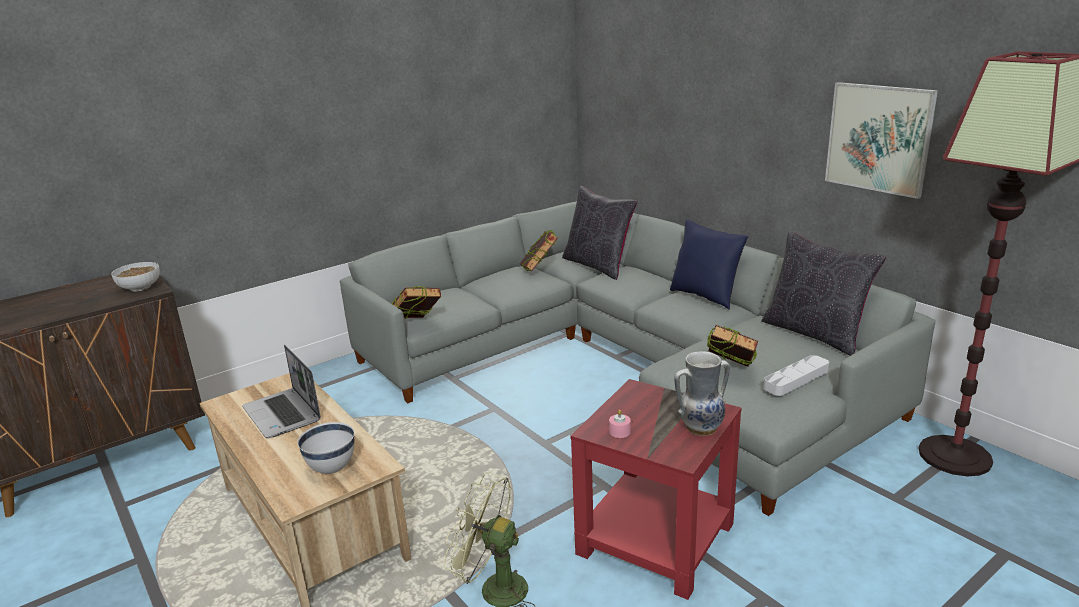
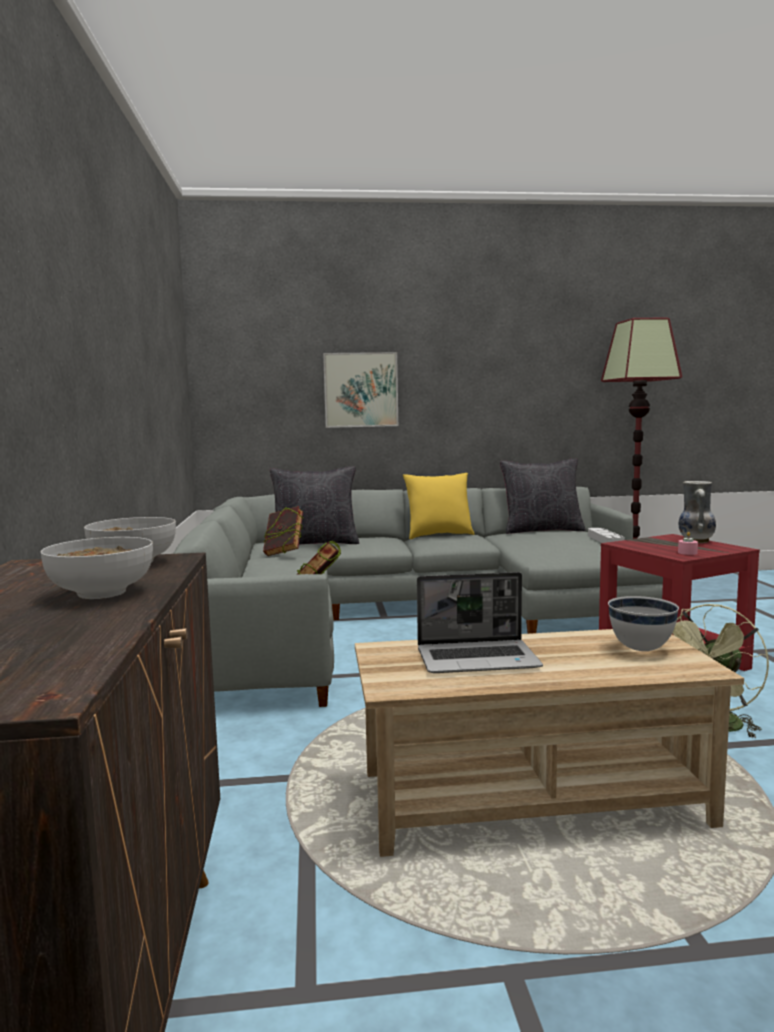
camera: 60 degrees left, 15 degrees down
blue pillow [670,219,749,310] -> yellow pillow [403,473,475,539]
book [707,325,758,367] -> none
picture [825,82,938,199] -> picture moved to [323,352,398,428]
none -> bowl [40,537,153,599]

